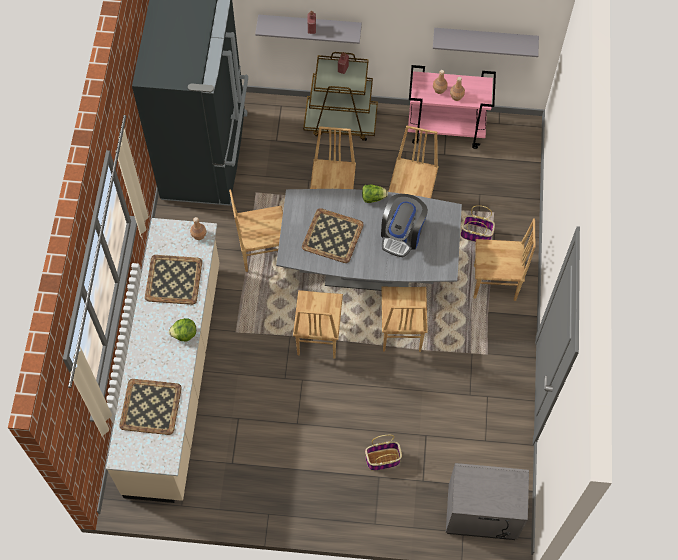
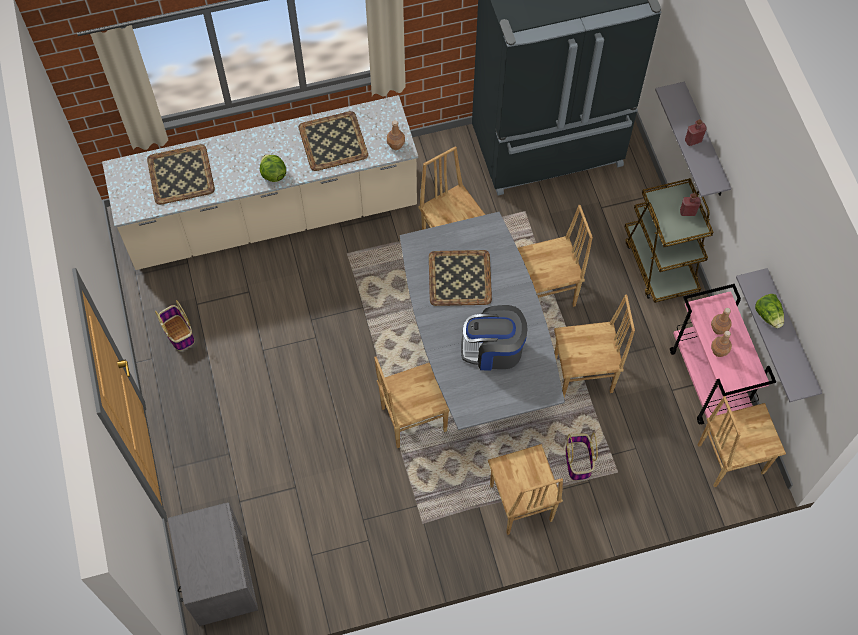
camera: 70 degrees right, 0 degrees up
brown chair [293,290,343,359] -> brown chair moved to [698,396,786,487]
lettuce [362,185,388,203] -> lettuce moved to [755,294,784,328]
basket [365,435,402,471] -> basket moved to [155,300,195,351]

